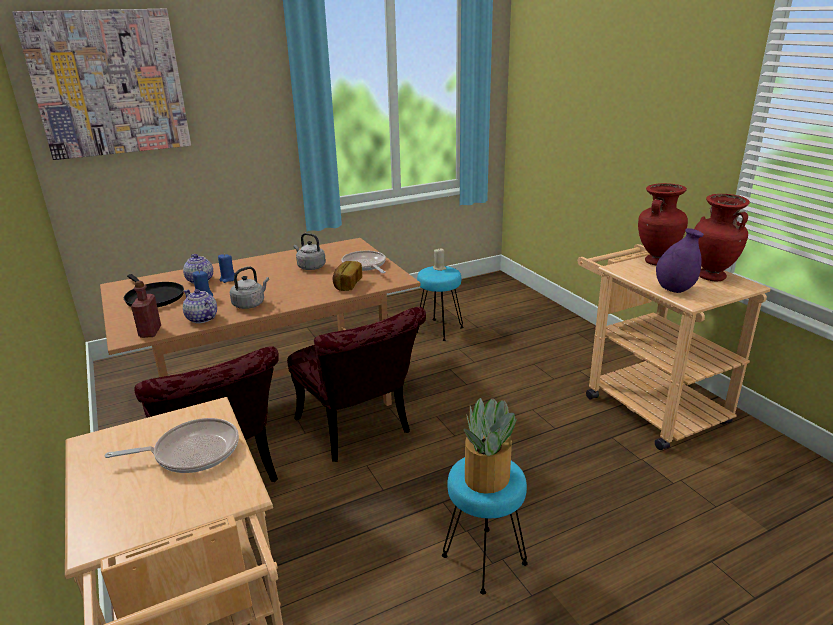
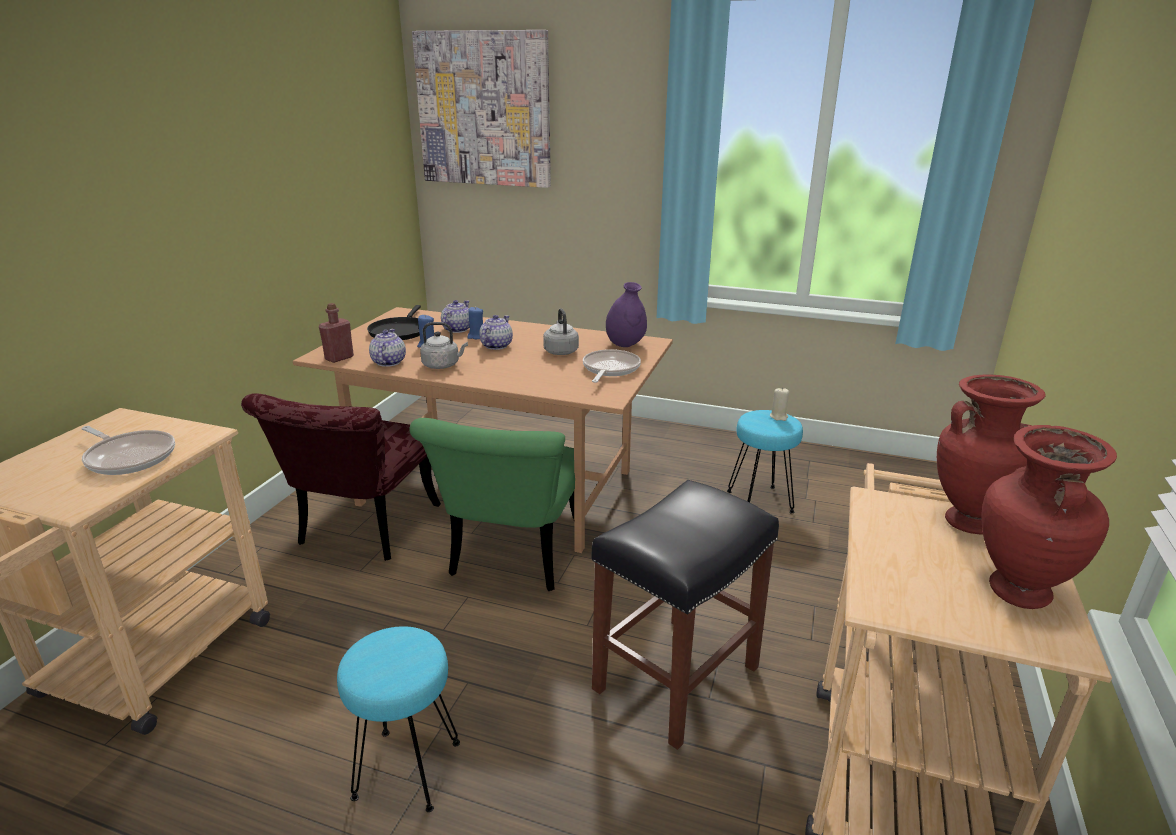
camera: 45 degrees right, 0 degrees up
red chair [287,307,426,462] -> green chair [409,418,575,591]
bread [333,261,362,291] -> none
potted plant [463,398,517,494] -> none
purple vase [656,228,704,293] -> purple vase moved to [606,282,647,347]
none -> teapot [479,315,513,350]
none -> black stool [591,480,779,750]

